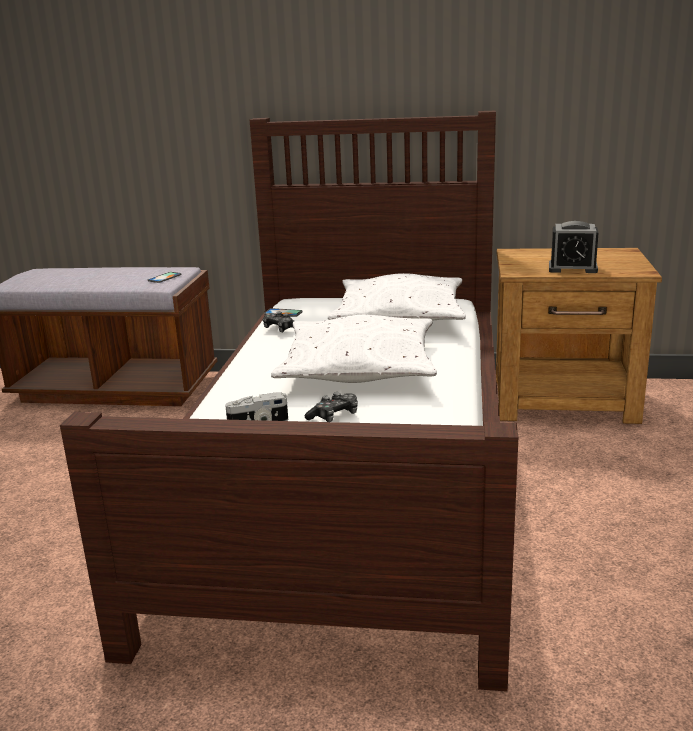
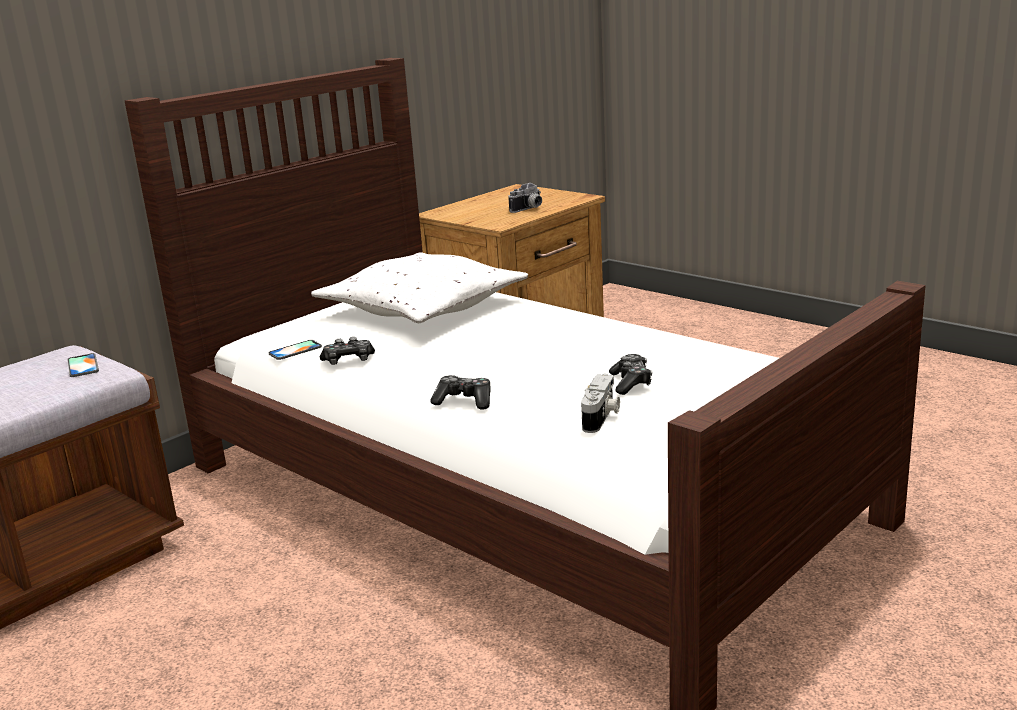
camera: 55 degrees left, 0 degrees up
white pillow [271,315,437,383] -> none
alarm clock [549,221,599,273] -> camera [508,183,542,213]
none -> game controller [431,375,491,410]

